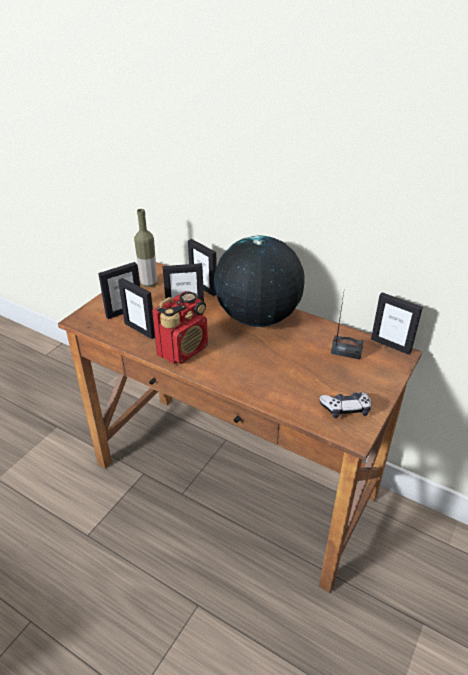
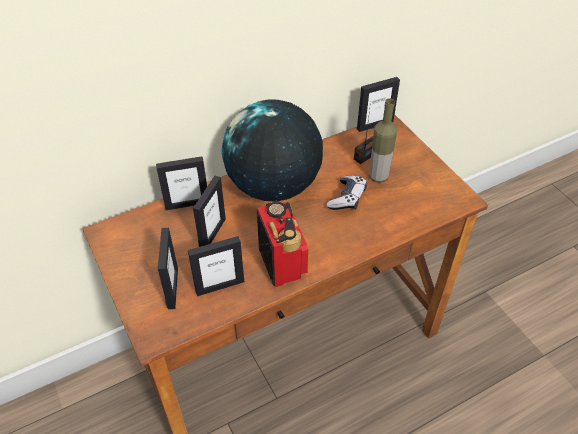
camera: 60 degrees left, 10 degrees up
bottle [134,209,157,287] -> bottle moved to [369,98,397,183]
game controller [319,392,371,418] -> game controller moved to [327,176,367,210]

